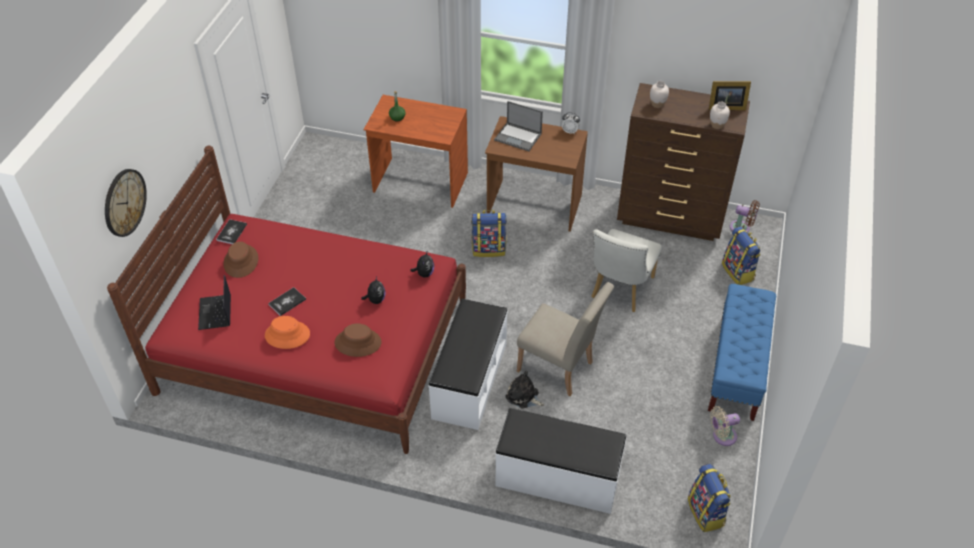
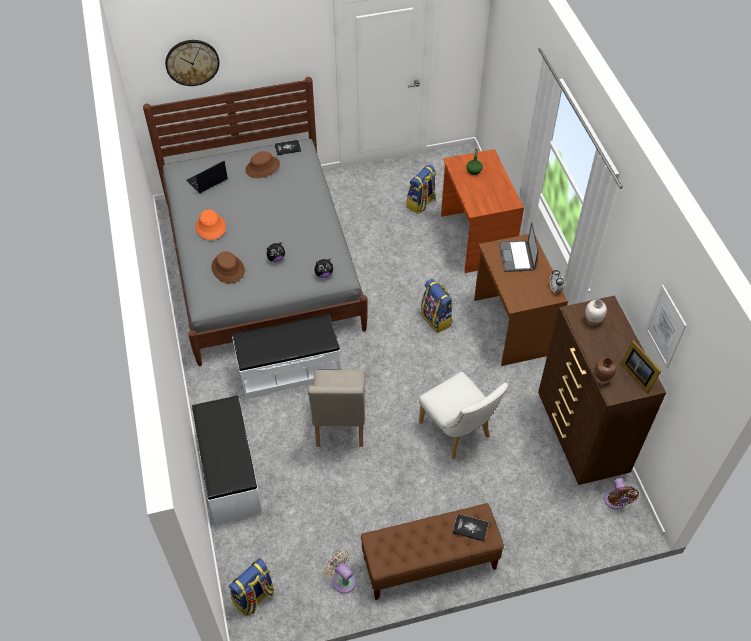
camera: 60 degrees right, 5 degrees up
red bed [107,146,466,454] -> grey bed [143,77,368,366]
book [268,287,306,316] -> book moved to [453,514,489,541]
plush toy [505,371,544,409] -> none
white chair [591,229,662,312] -> white chair turned 120 degrees counterclockwise [419,372,508,459]
blue bench [708,284,776,421] -> brown bench [361,503,504,600]
white vase [710,102,730,129] -> brown vase [594,358,617,384]
backpack [722,226,761,285] -> backpack moved to [407,164,436,214]
none -> picture [645,285,687,369]

